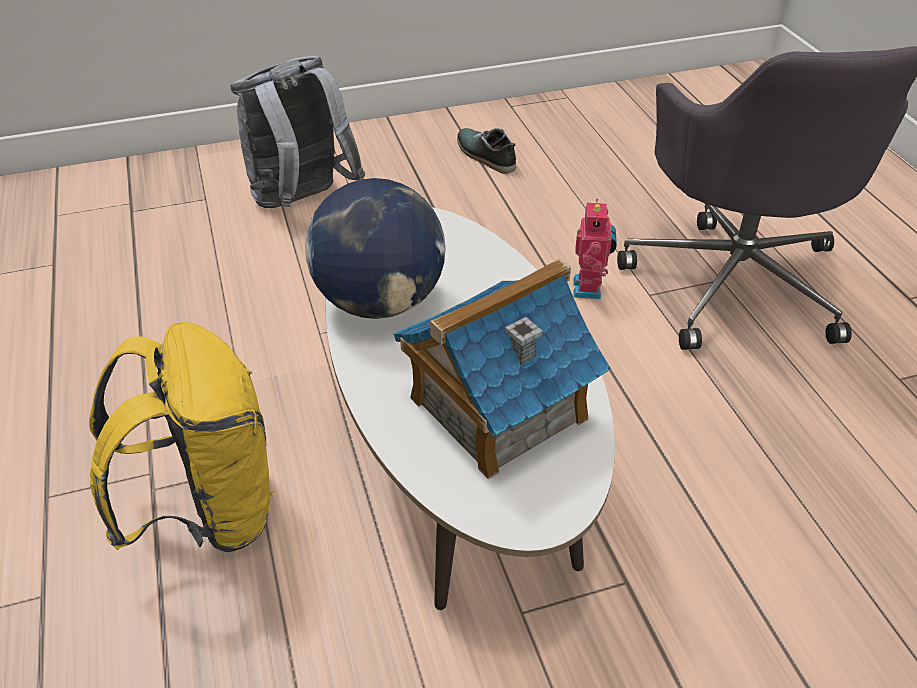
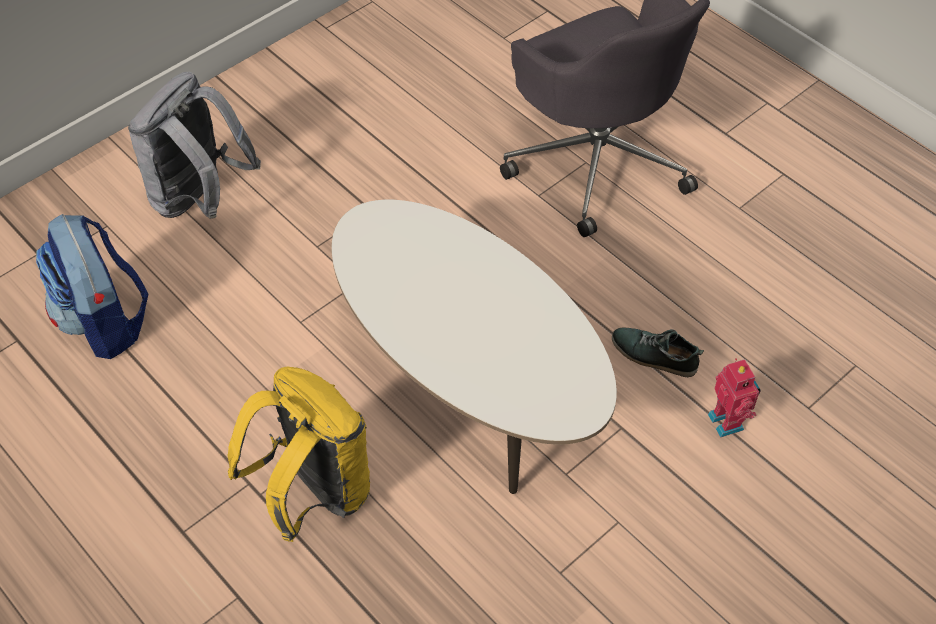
camera: 25 degrees left, 10 degrees up
globe [305,178,446,319] -> none
toy house [393,258,611,479] -> none
shoe [457,128,516,174] -> shoe moved to [612,328,704,377]
toy robot [573,199,617,299] -> toy robot moved to [708,358,761,438]
none -> backpack [36,214,148,359]

